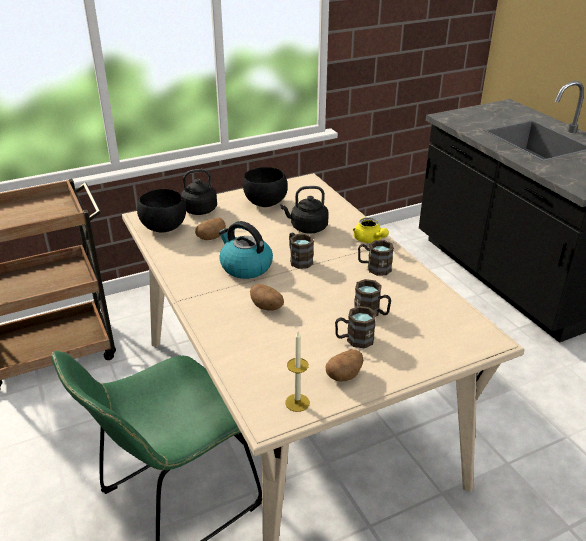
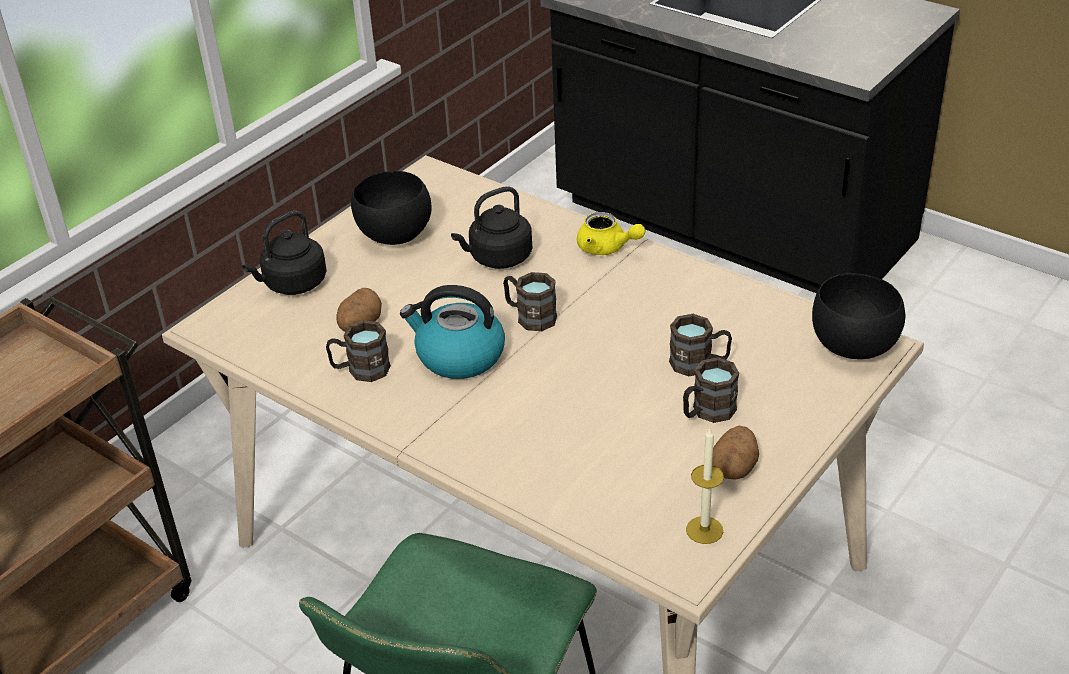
camera: 25 degrees left, 5 degrees up
black bowl [137,189,186,233] -> black bowl moved to [812,273,905,359]
potato [250,284,284,311] -> none
brown mug [358,240,394,276] -> brown mug moved to [326,320,391,382]

